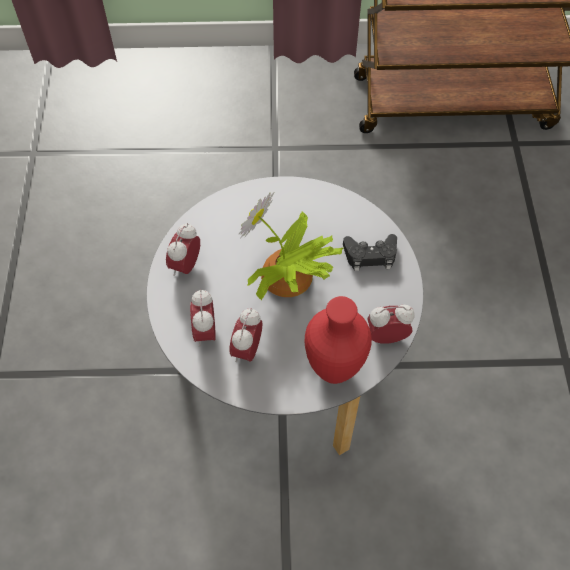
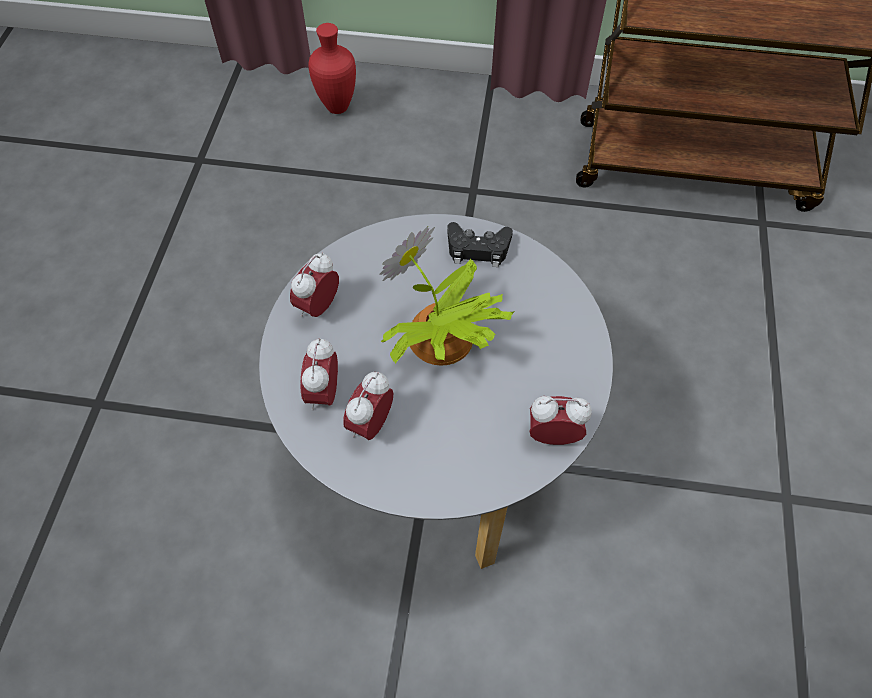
camera: 10 degrees right, 0 degrees up
red vase [305,296,372,384] -> red vase moved to [308,23,356,114]
black game controller [343,234,397,271] -> black game controller moved to [447,222,513,267]

